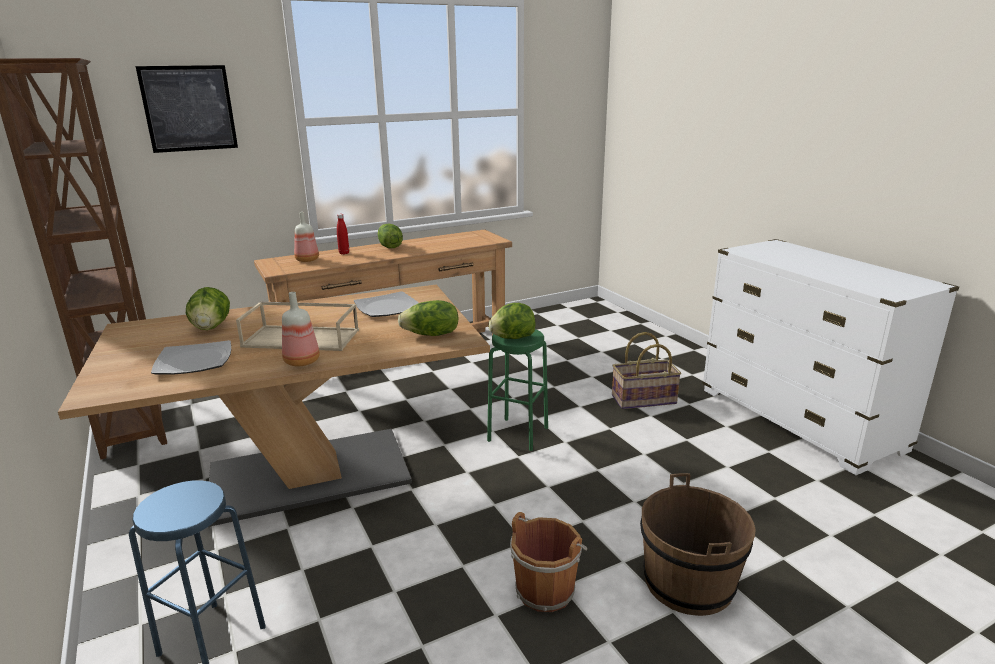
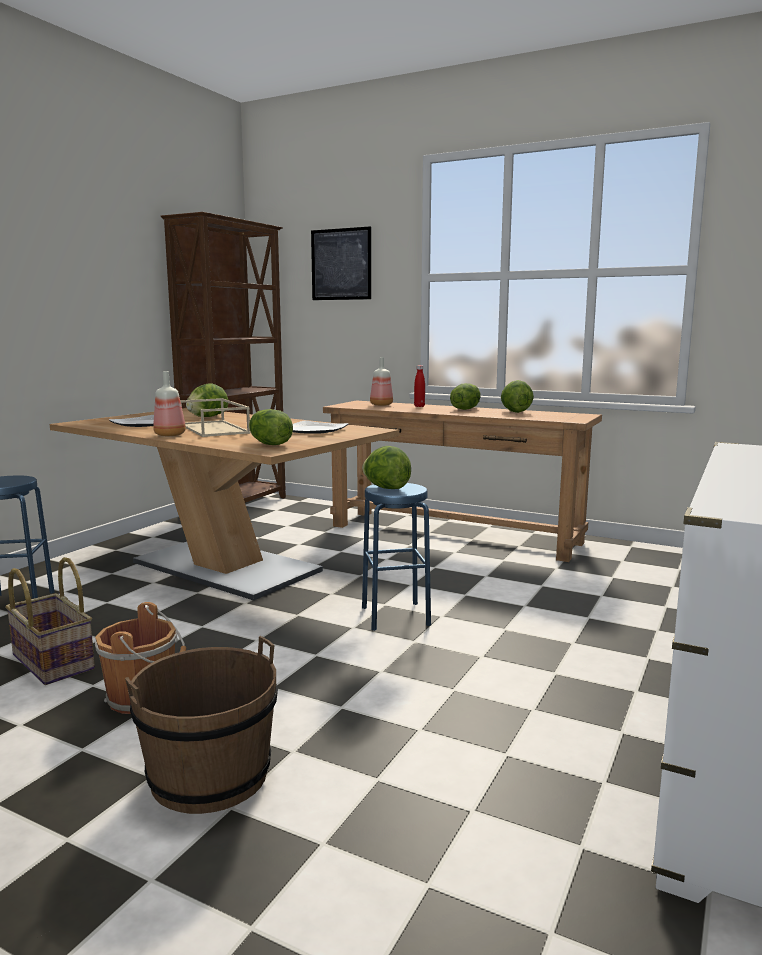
camera: 55 degrees right, 10 degrees down
green stool [487,329,548,451] -> blue stool [362,483,431,631]
basket [612,332,681,409] -> basket moved to [5,557,95,685]
none -> lettuce [501,380,534,413]

